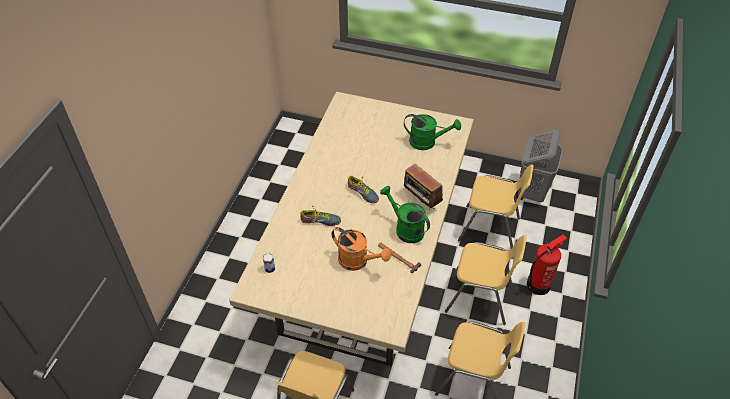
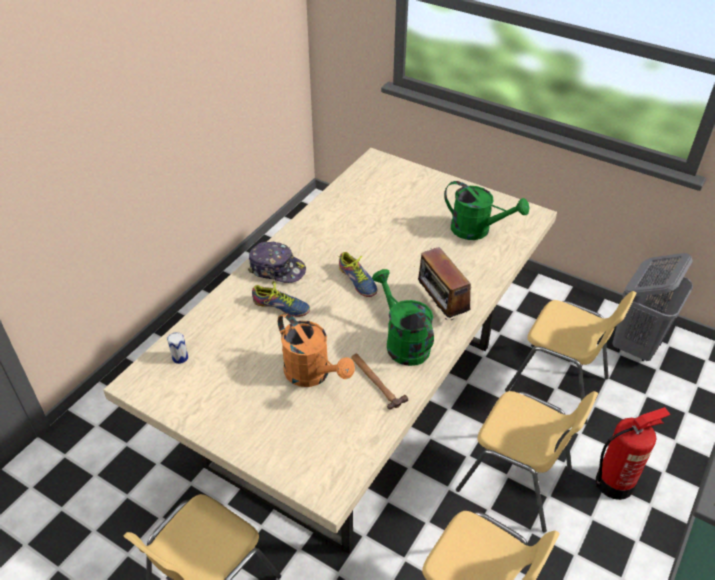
camera: 15 degrees right, 5 degrees down
none -> cap [248,242,306,283]

